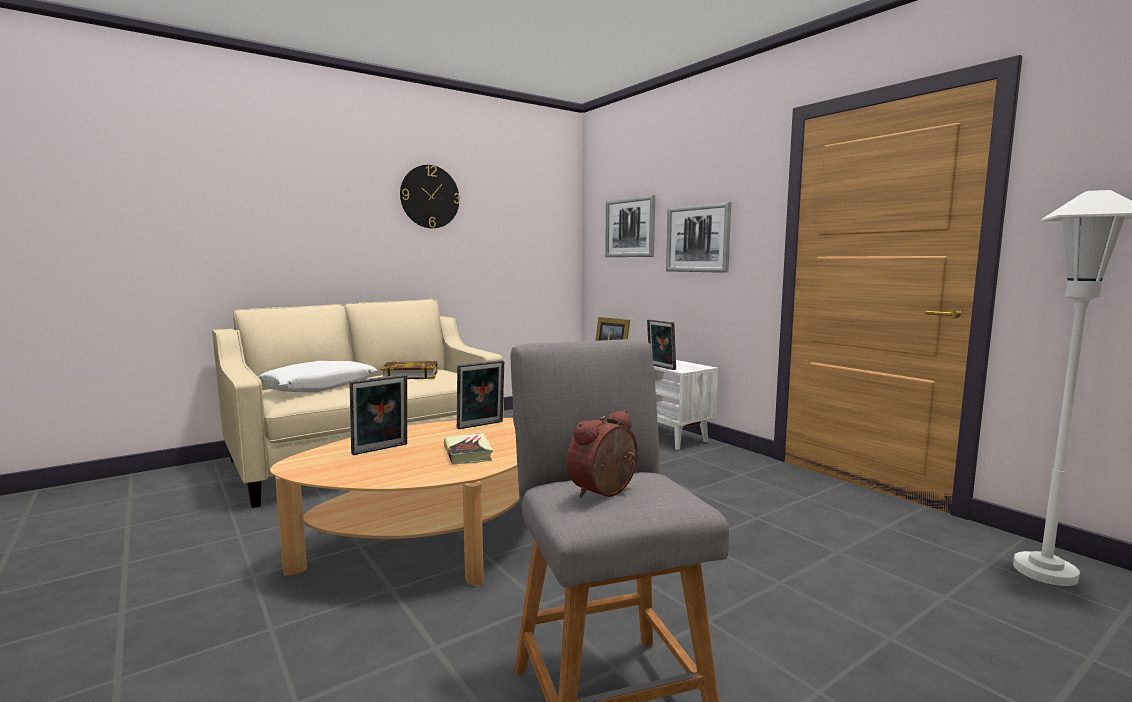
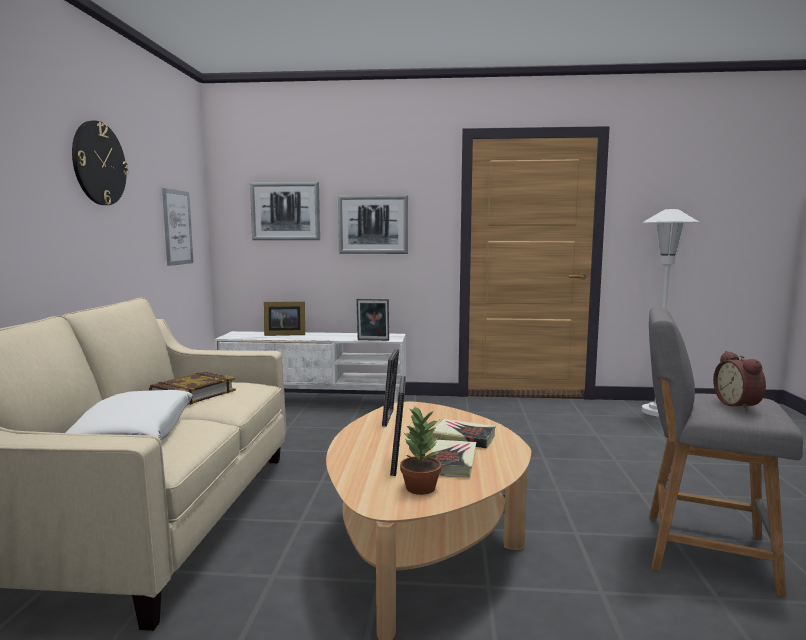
camera: 50 degrees left, 0 degrees up
none -> picture [162,188,193,266]
none -> potted plant [400,405,441,495]
none -> book [430,440,476,478]

